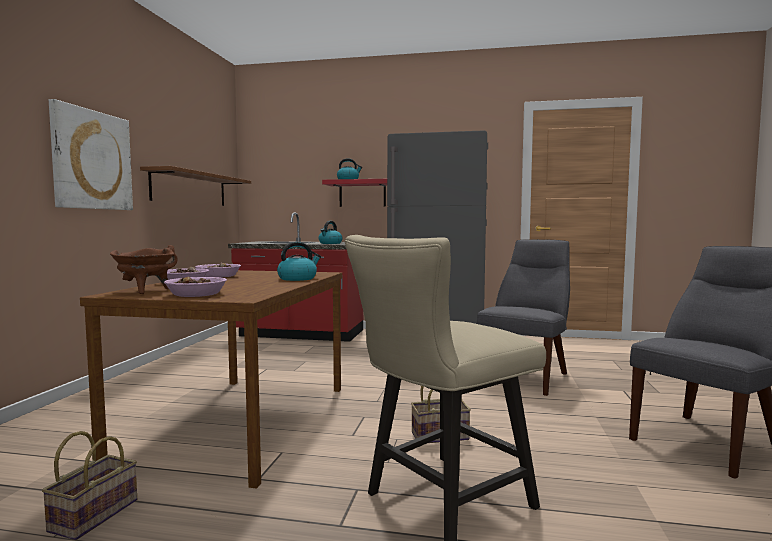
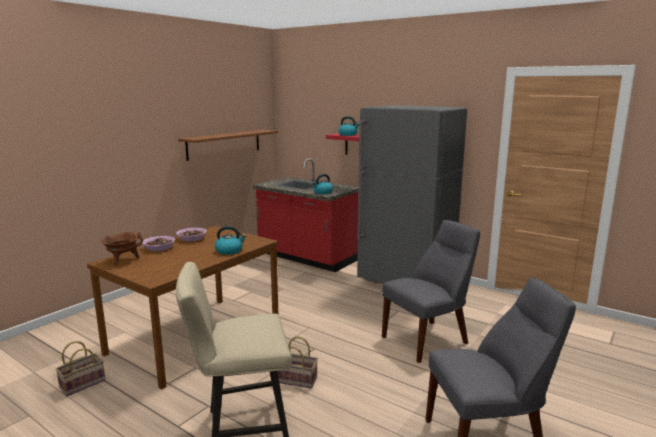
camera: 25 degrees right, 10 degrees up
picture [49,99,133,210] -> none
bowl [164,277,227,297] -> none

